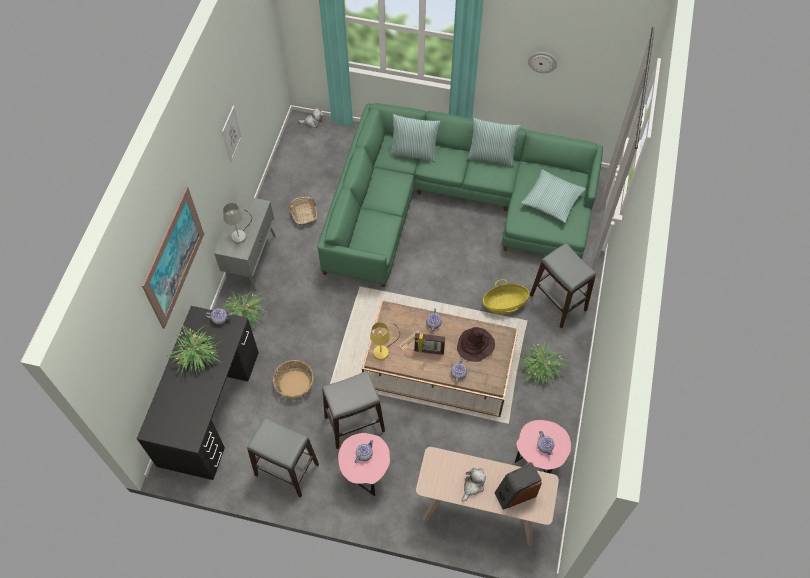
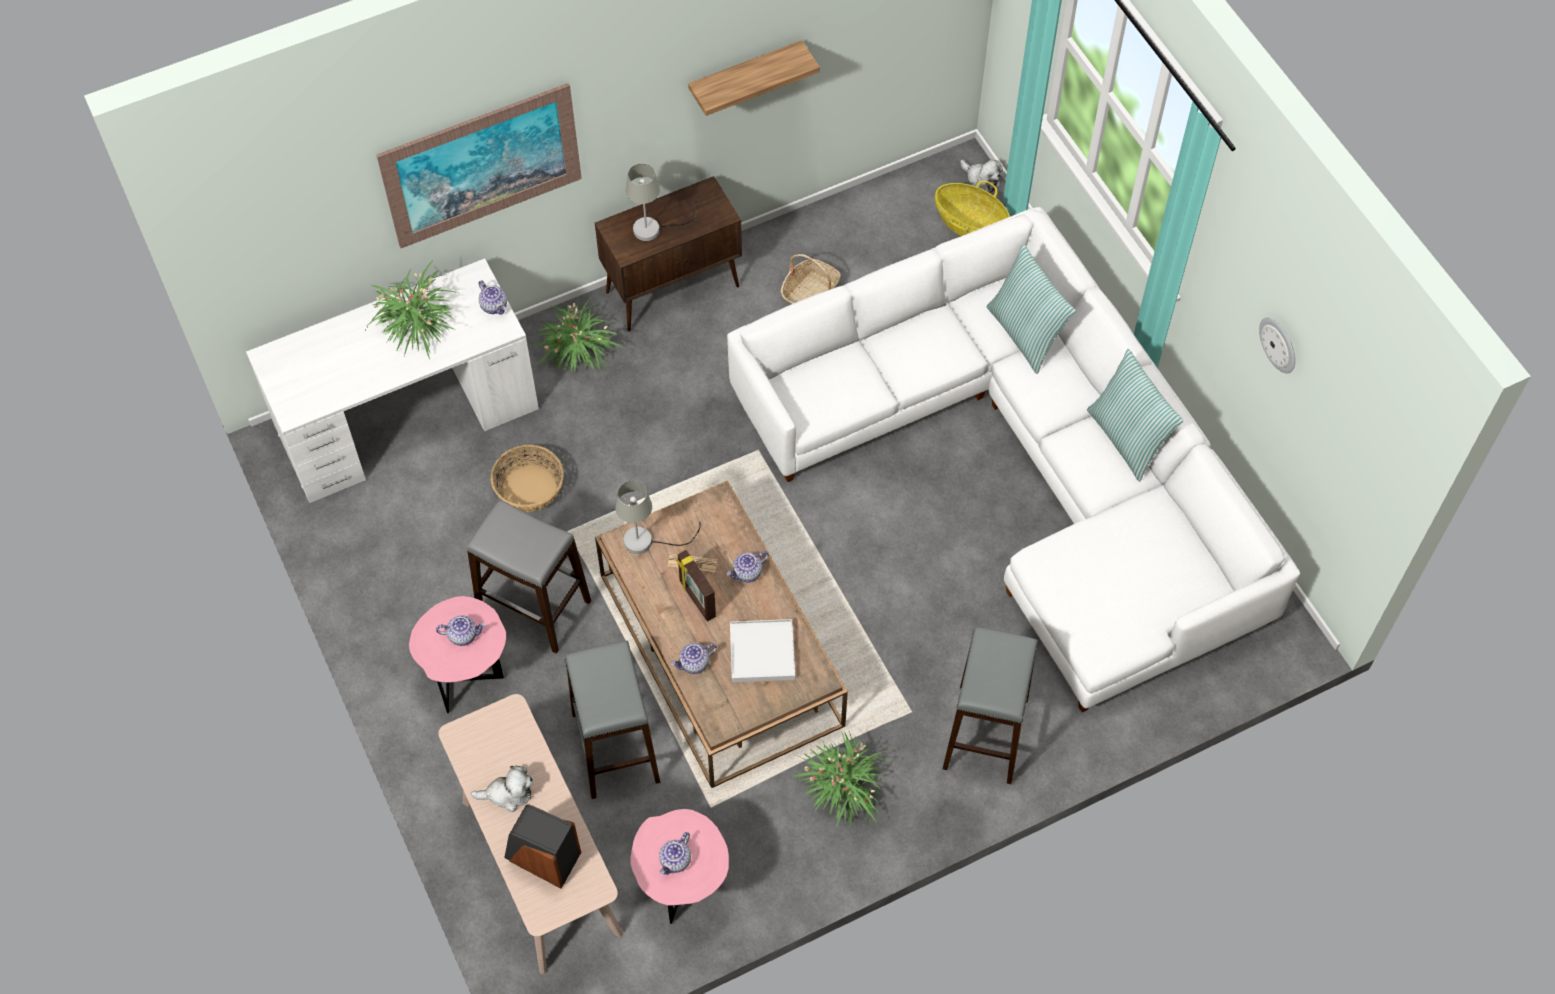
camera: 50 degrees right, 0 degrees up
black desk [137,306,259,480] -> white desk [246,258,539,503]
grey cabinet [214,195,276,291] -> brown cabinet [595,176,742,332]
picture [222,106,242,162] -> shelf [688,40,820,116]
grey stool [247,417,319,497] -> grey stool moved to [565,641,660,799]
green sofa [317,103,603,287] -> white sofa [727,207,1300,712]
yellow table lamp [370,322,400,360] -> grey table lamp [616,481,700,554]
brown hat [457,327,495,362] -> white tray [730,619,795,682]
basket [483,279,529,314] -> basket moved to [935,181,1010,236]
pillow [521,169,586,223] -> none

